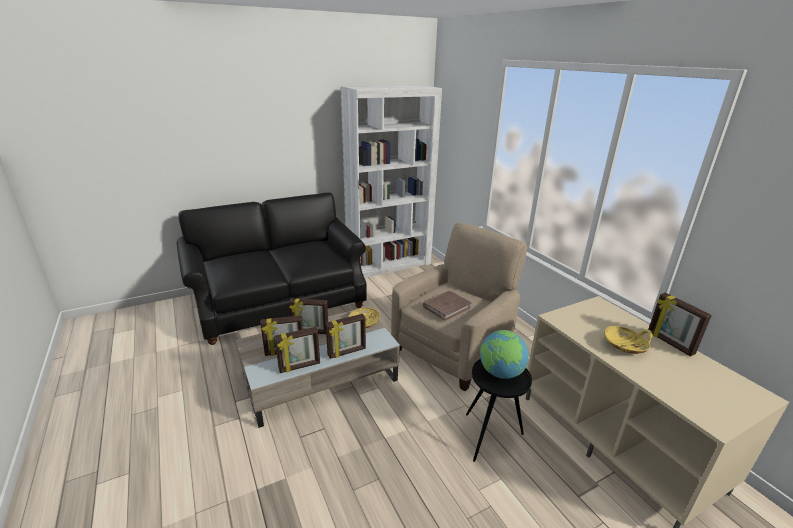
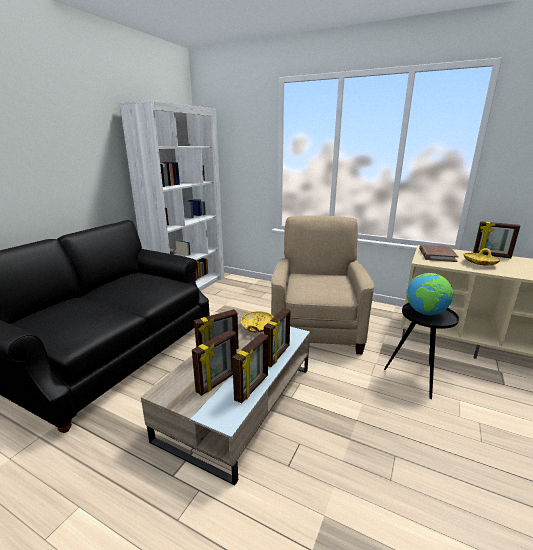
camera: 35 degrees left, 5 degrees down
brown book [423,291,472,321] -> brown book moved to [419,245,459,262]

